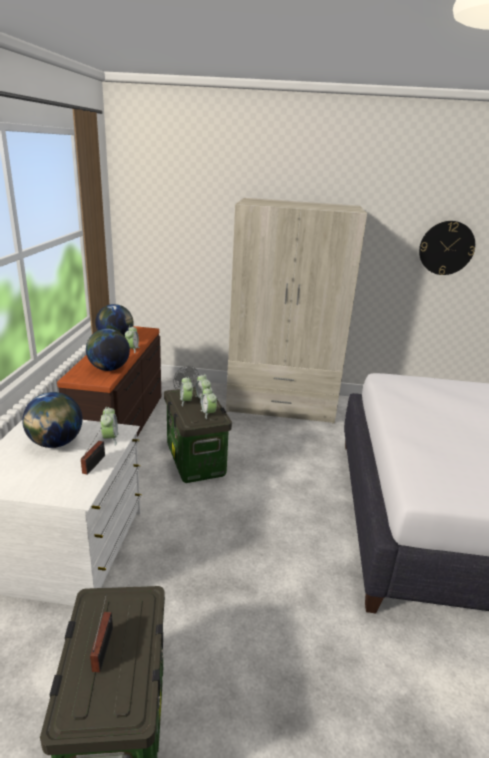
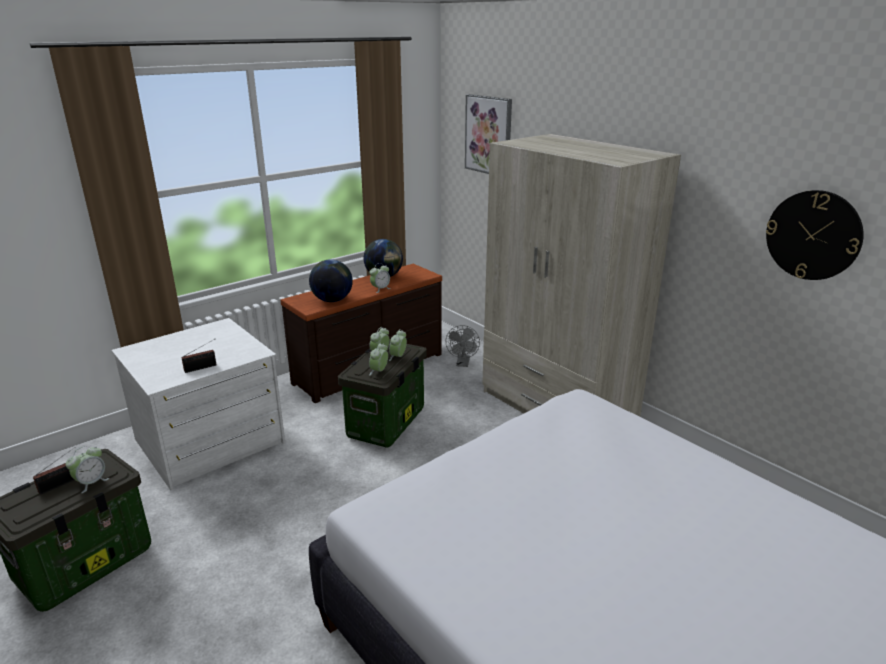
camera: 45 degrees right, 0 degrees up
globe [22,392,82,448] -> none
alarm clock [100,407,119,446] -> alarm clock moved to [66,446,109,493]
none -> picture [465,94,512,174]

